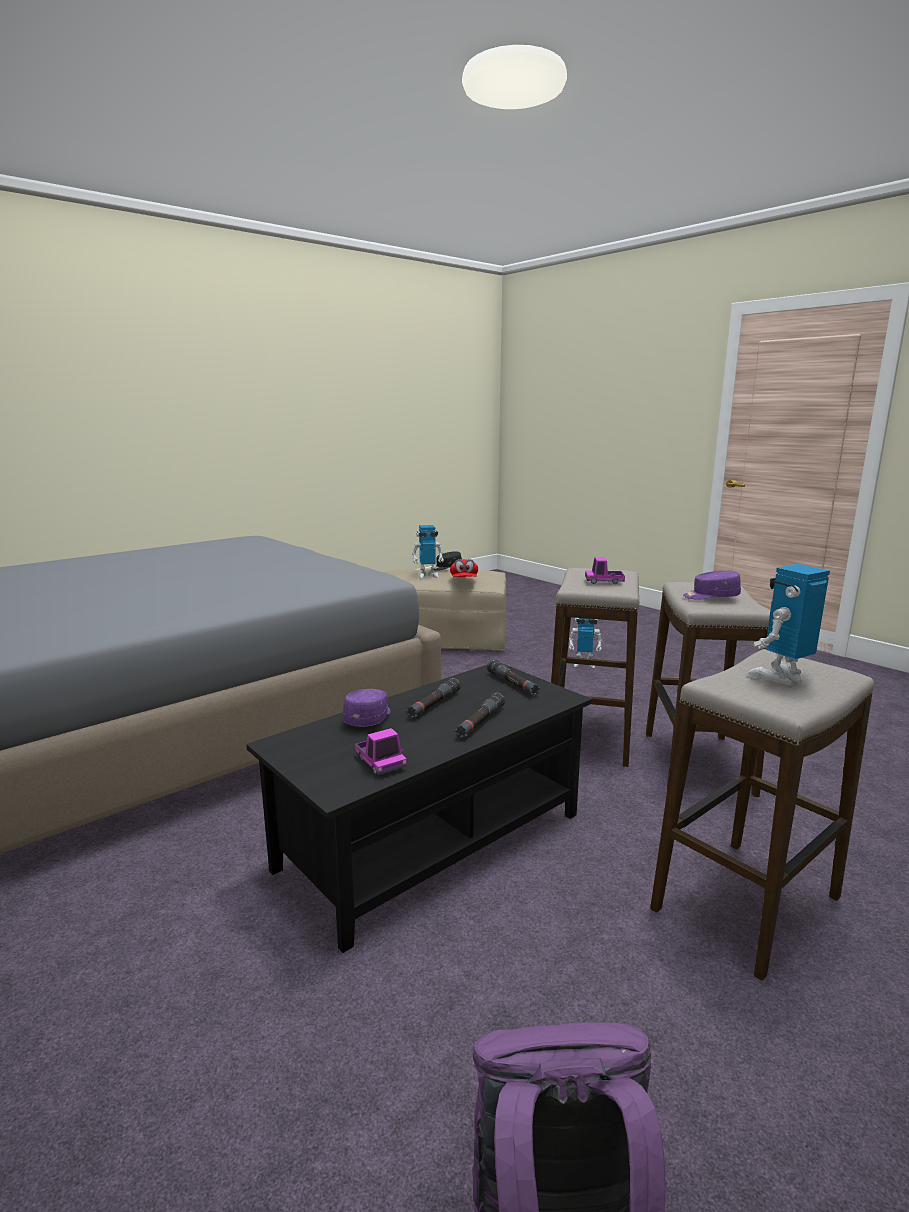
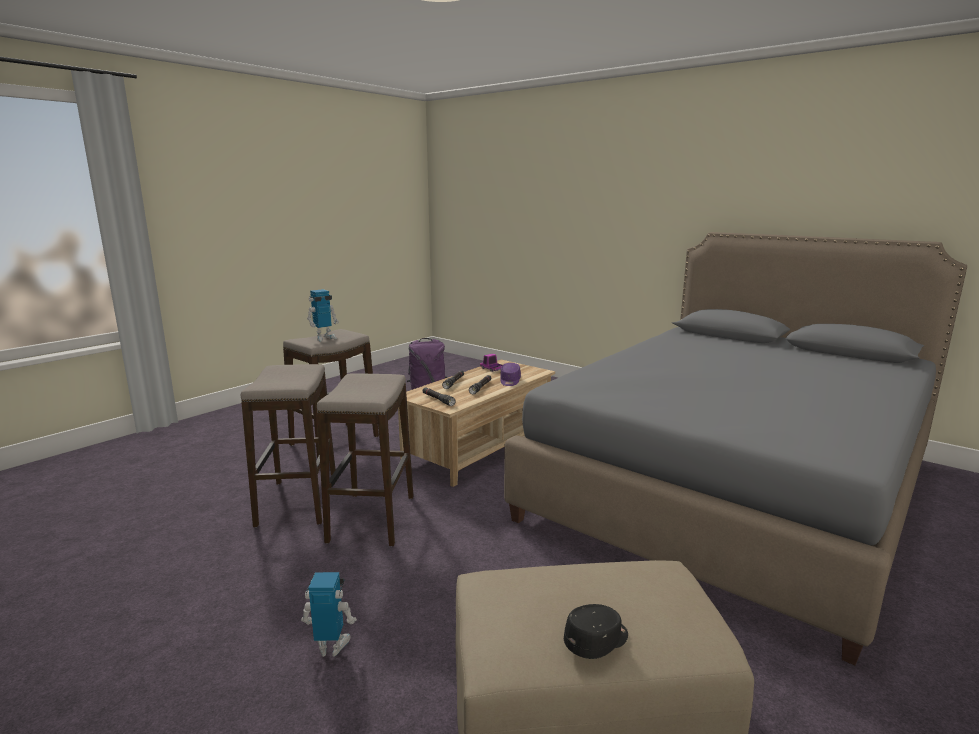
camera: 170 degrees right, 0 degrees up
black coffee table [246,664,592,953] -> beige coffee table [398,360,555,487]
toy robot [412,525,444,579] -> none
red cap [450,559,478,577] -> none
toy truck [585,557,625,584] -> none
purple cap [683,570,741,600] -> none

